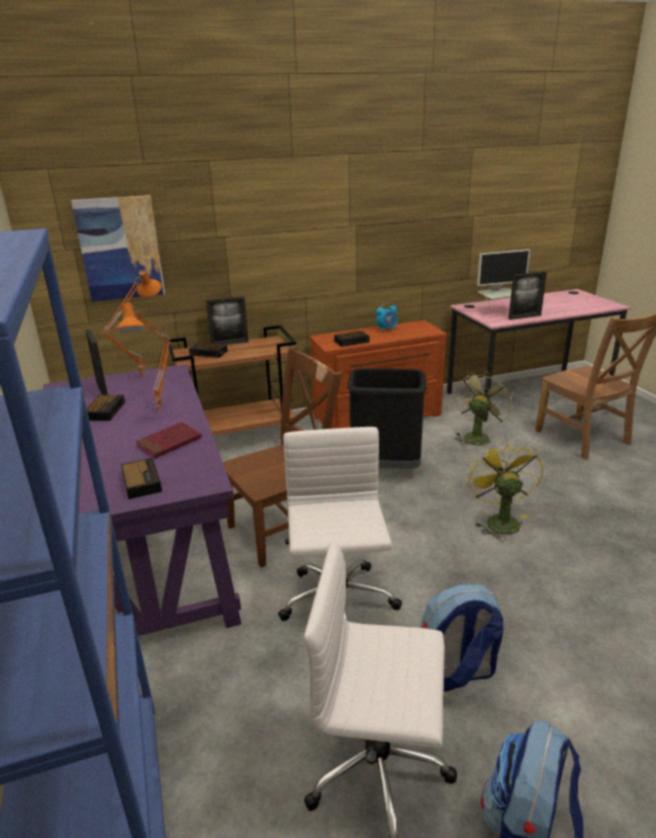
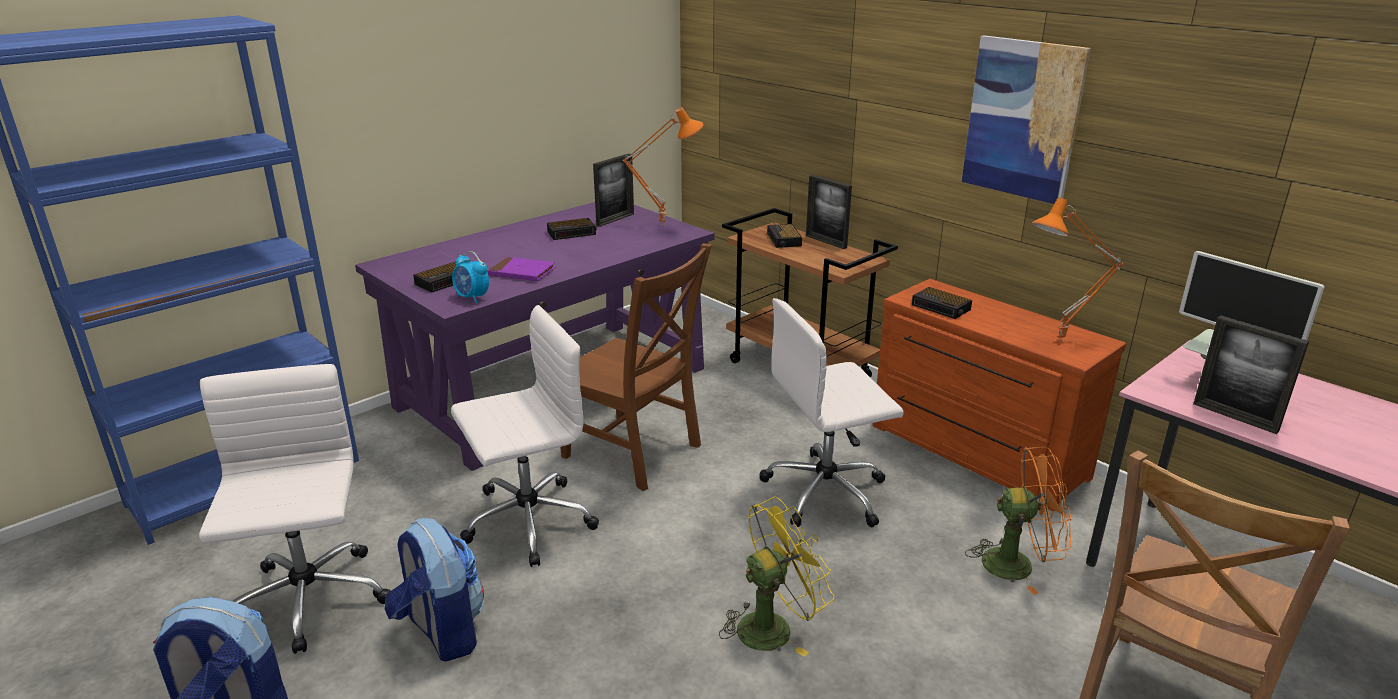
camera: 65 degrees right, 0 degrees up
picture [71,195,165,302] -> picture moved to [962,35,1091,204]
orange table lamp [115,302,171,411] -> orange table lamp moved to [1032,197,1124,341]
red book [136,422,202,459] -> purple book [488,257,555,281]
black trash can [347,368,427,469] -> white office chair [759,298,904,527]
alarm clock [376,303,398,332] -> alarm clock moved to [452,251,489,303]
green fan [454,371,513,447] -> orange fan [965,447,1071,595]

